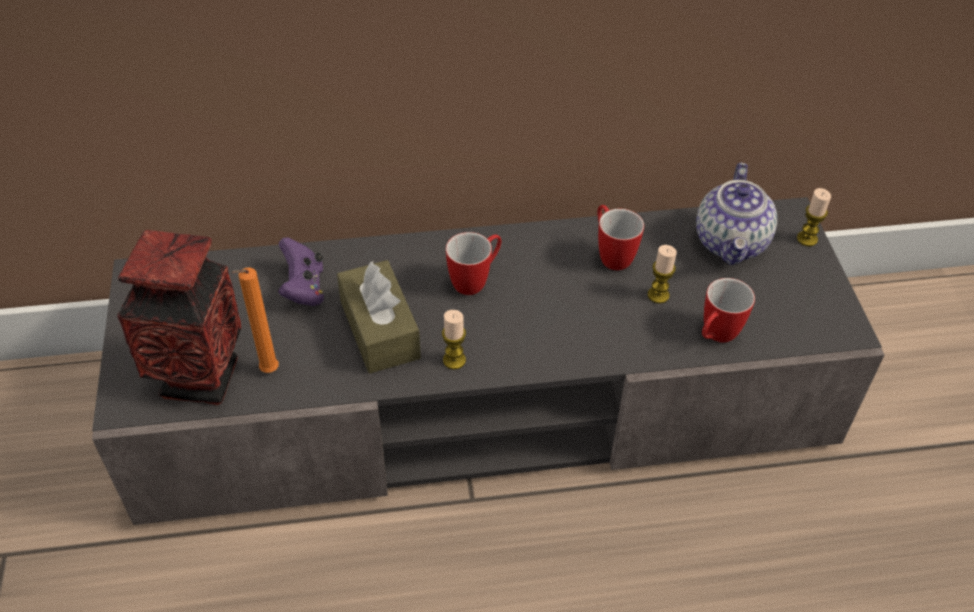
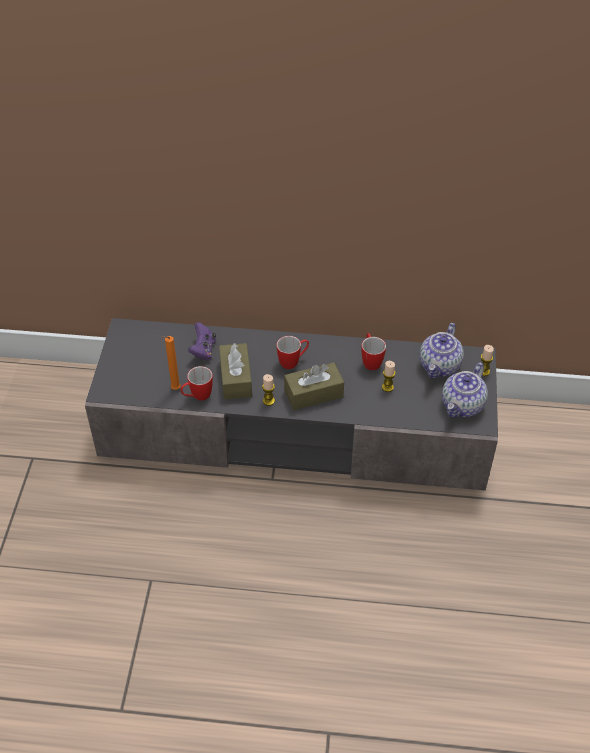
camera: 15 degrees right, 0 degrees up
vase [117,230,241,405] -> none
mug [702,278,755,343] -> mug moved to [180,366,213,401]
none -> brown tissue box [284,362,344,410]
none -> teapot [442,363,488,418]

